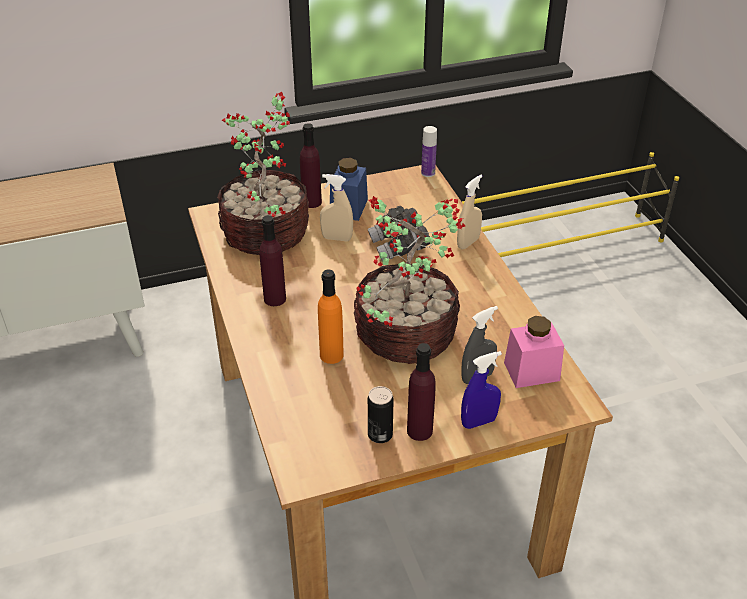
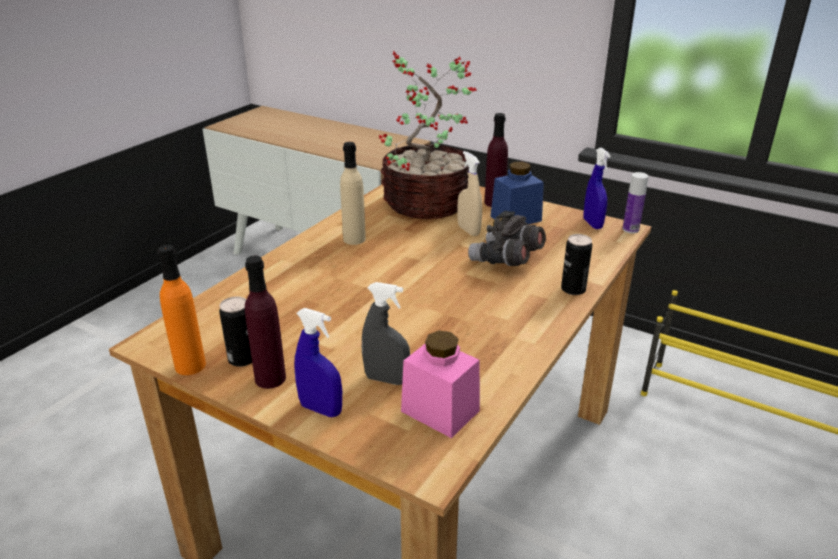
camera: 50 degrees right, 10 degrees down
purple bottle [259,215,286,306] -> beige bottle [340,142,366,245]
orange bottle [318,270,344,364] -> orange bottle moved to [157,245,206,375]
potted plant [354,196,465,364] -> none
beige spray bottle [457,175,482,249] -> can [561,234,592,295]
none -> blue spray bottle [584,148,611,229]

